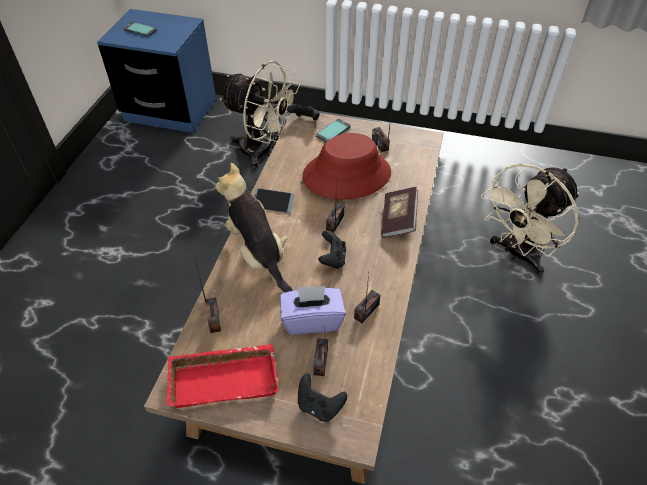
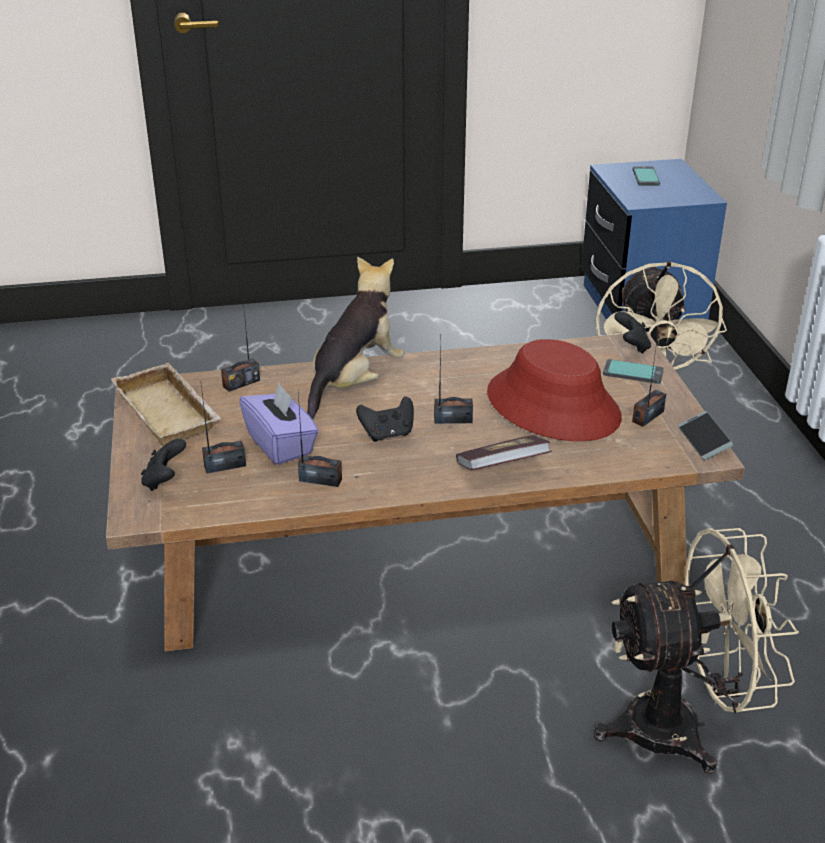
camera: 65 degrees right, 15 degrees down
red tray [167,344,279,408] -> beige tray [111,363,222,446]
phone [254,188,295,213] -> phone moved to [678,411,733,460]
beige fan [481,164,579,275] -> beige fan turned 150 degrees clockwise [593,528,799,774]

